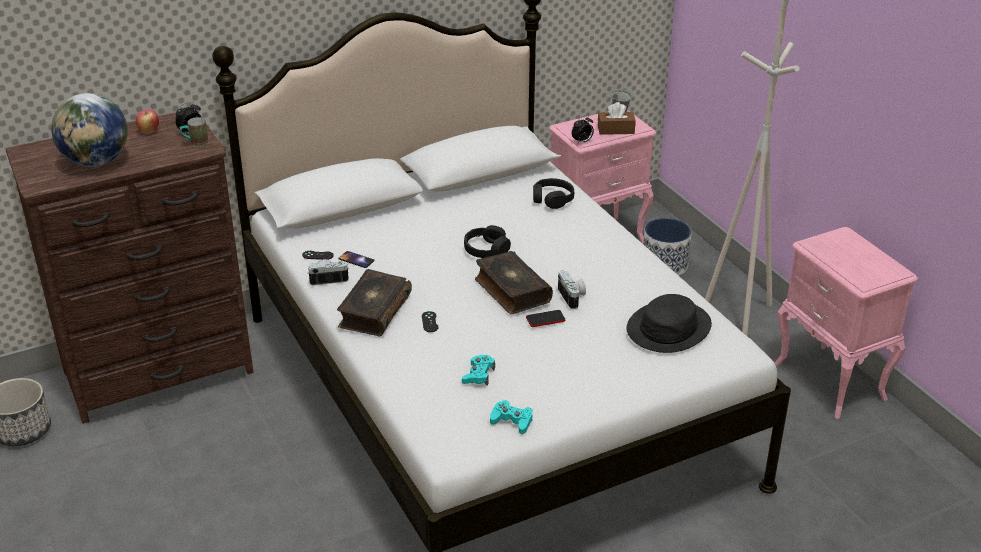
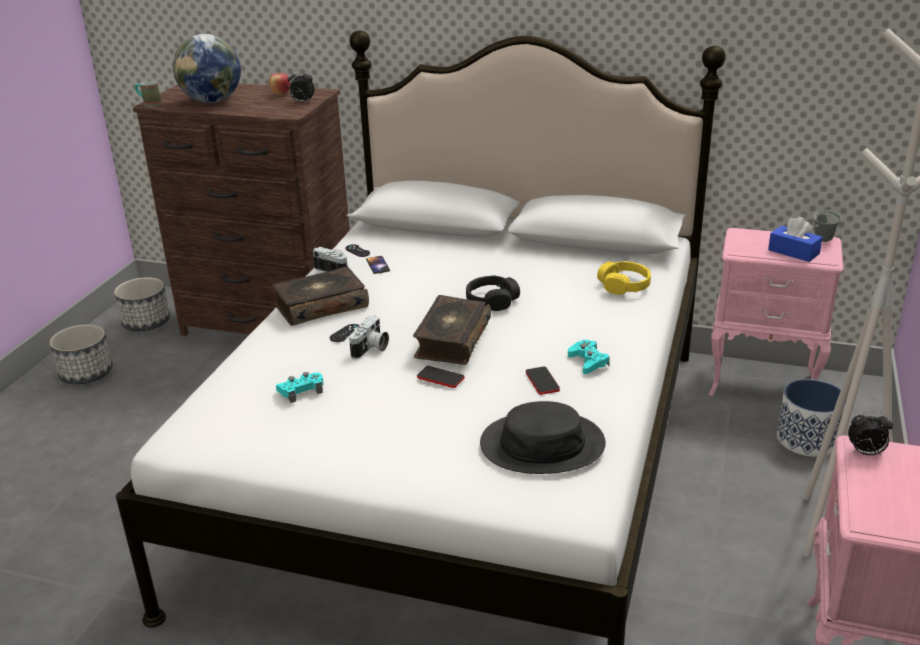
camera: 45 degrees right, 5 degrees down
mug [180,117,209,146] -> mug moved to [135,80,161,107]
turquoise game controller [490,400,533,434] -> turquoise game controller moved to [568,340,610,374]
black headphones [533,178,574,209] -> yellow headphones [597,261,651,295]
camera [558,271,586,309] -> camera moved to [349,316,389,359]
alarm clock [572,115,594,143] -> alarm clock moved to [848,411,893,455]
brown tissue box [598,102,636,135] -> blue tissue box [768,217,823,262]
none -> planter [49,324,113,384]
none -> phone [526,366,560,395]

